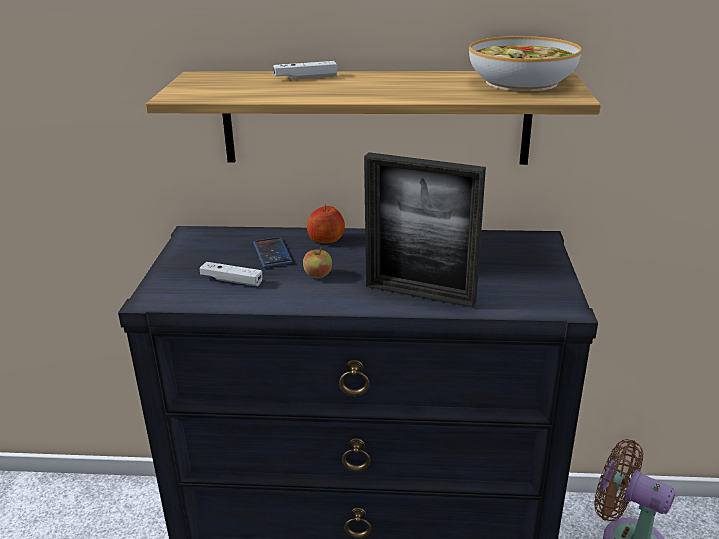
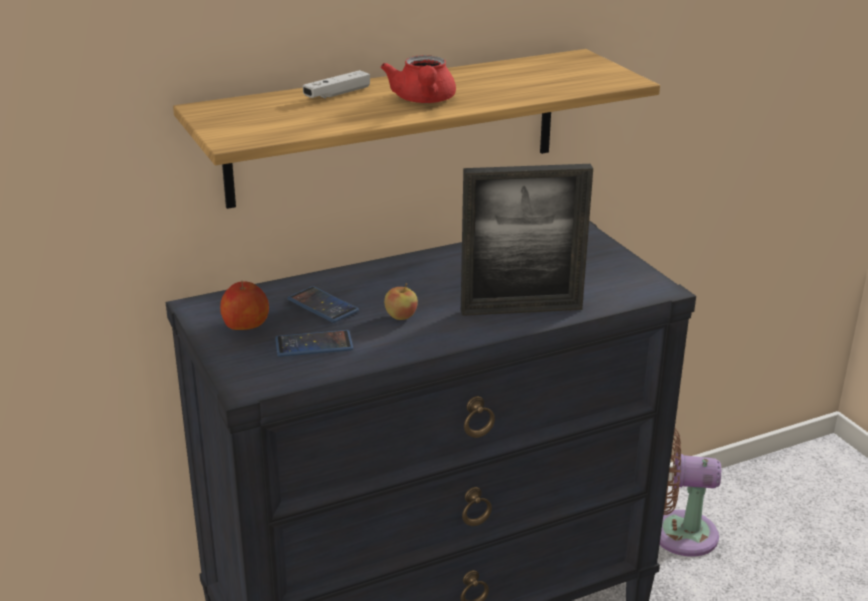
camera: 30 degrees left, 0 degrees up
white game controller [200,262,262,286] -> phone [275,330,353,357]
apple [307,204,345,243] -> apple moved to [220,281,269,330]
bowl [469,36,582,91] -> none
none -> red teapot [381,55,456,103]

